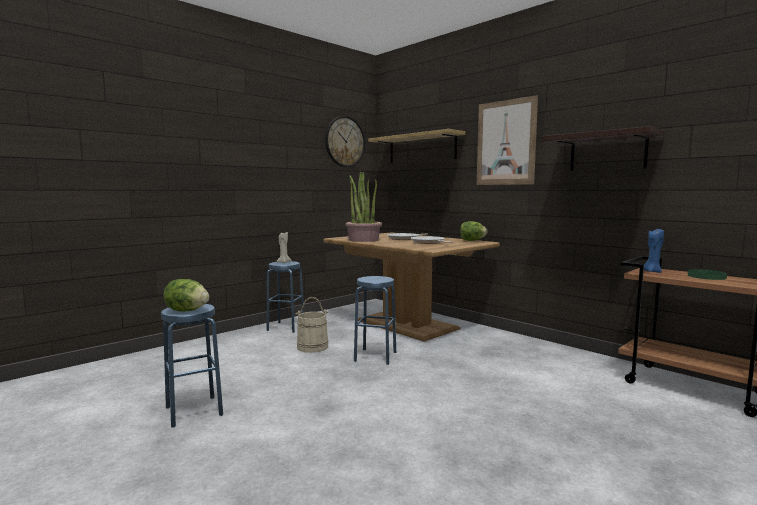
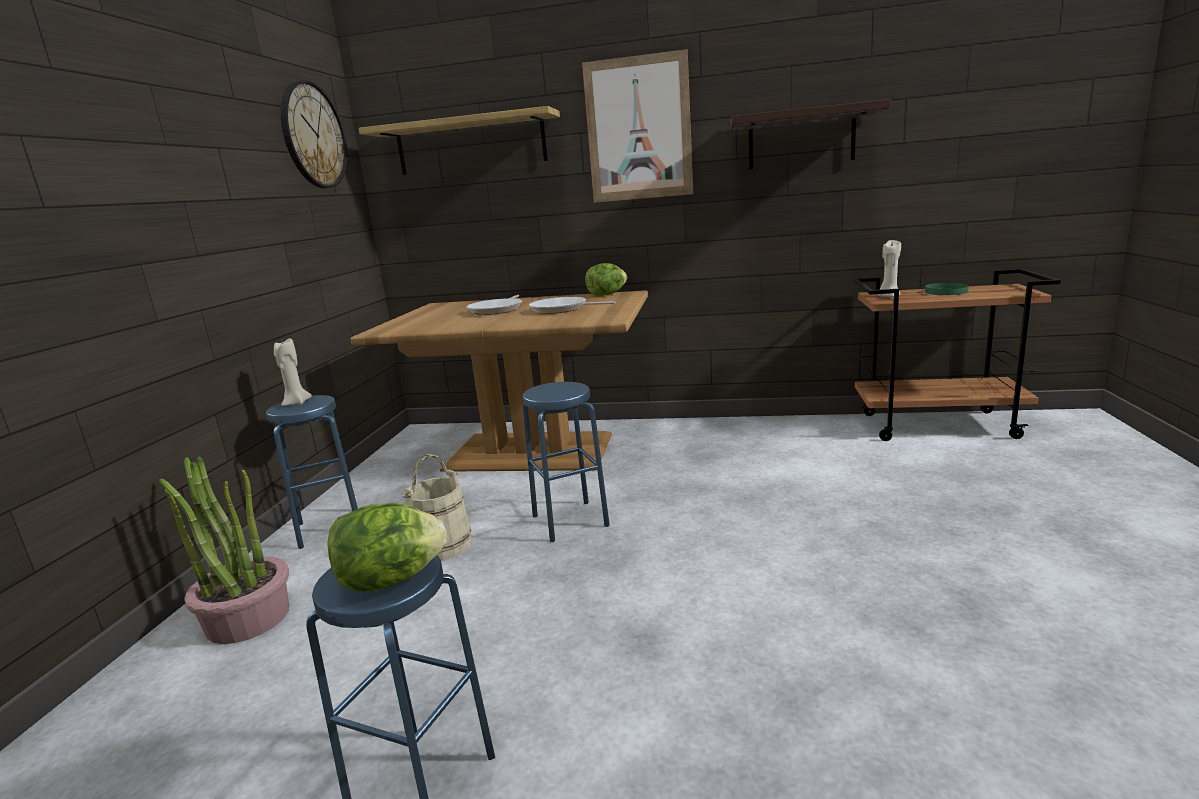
camera: 35 degrees left, 10 degrees up
potted plant [346,172,382,242] -> potted plant moved to [159,456,289,644]
blue candle [644,229,664,273] -> beige candle [878,240,901,297]

